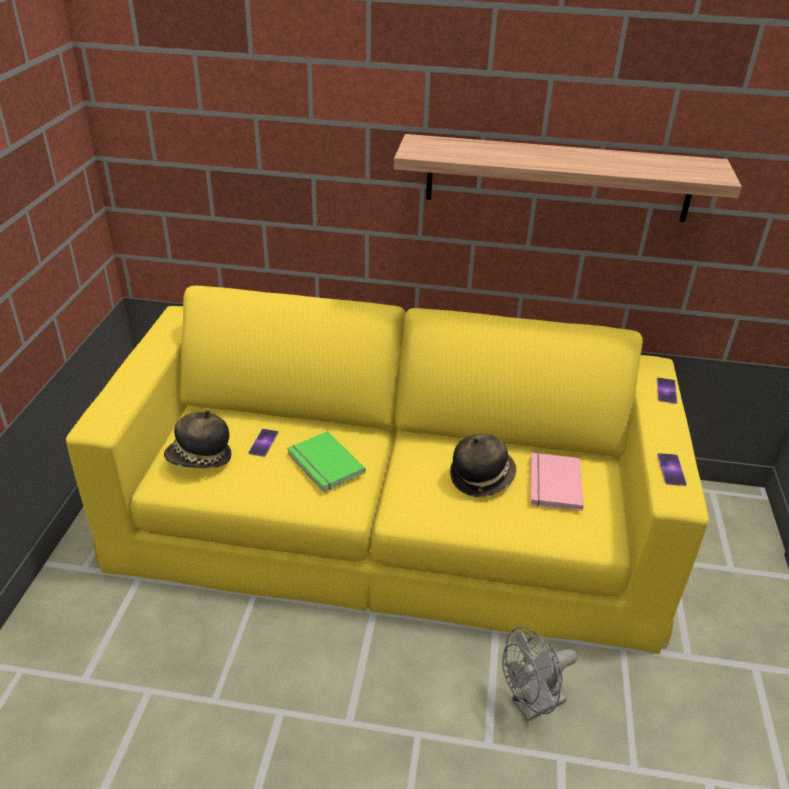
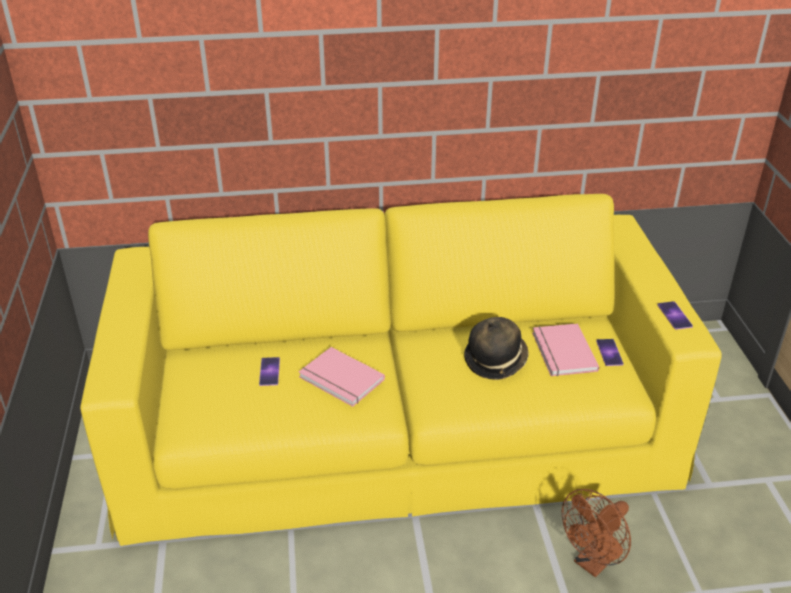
camera: 15 degrees left, 0 degrees up
hat [164,410,231,468] -> none
green book [287,431,366,492] -> pink book [299,347,385,407]
shelf [394,134,742,222] -> none
grey fan [502,626,577,721] -> brown fan [562,489,631,577]
phone [657,378,677,404] -> phone moved to [596,339,624,366]

